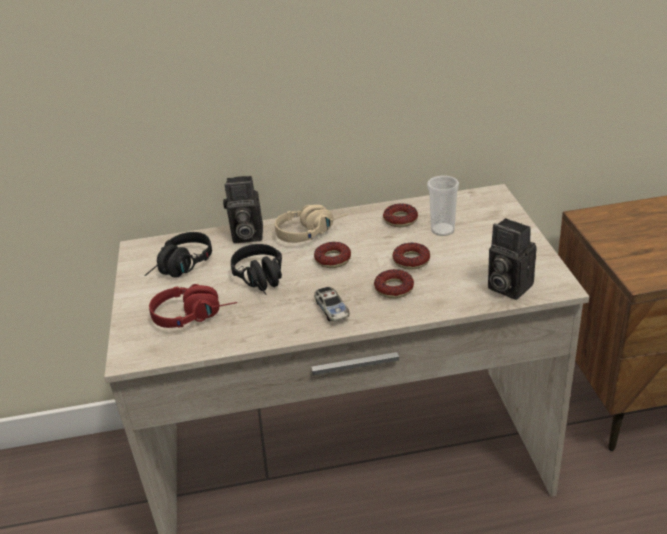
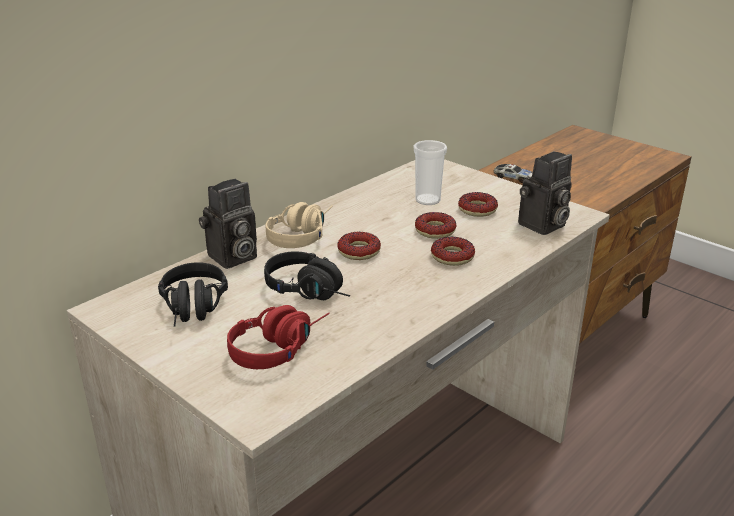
camera: 40 degrees left, 5 degrees down
toy car [314,287,349,321] -> toy car moved to [494,164,533,183]
donut [383,204,418,227] -> donut moved to [458,192,498,217]
camera [488,218,537,300] -> camera turned 45 degrees counterclockwise [518,151,572,235]

